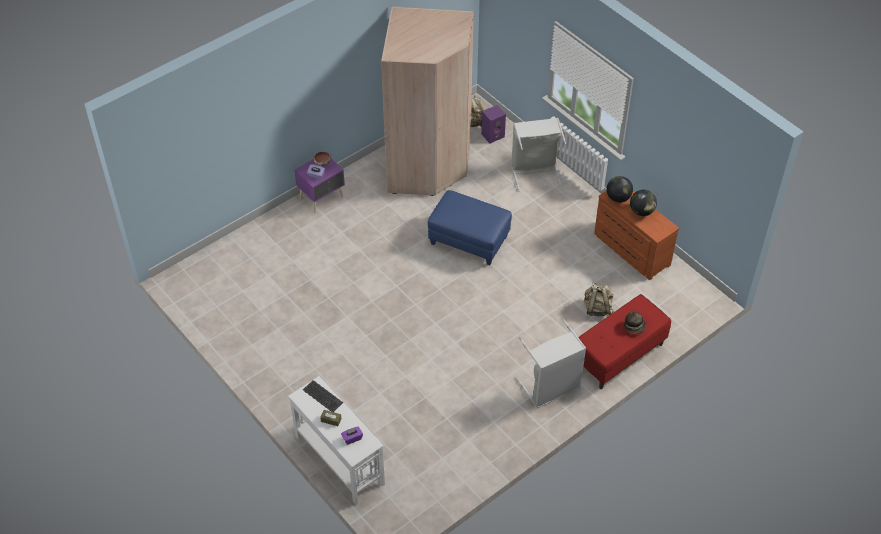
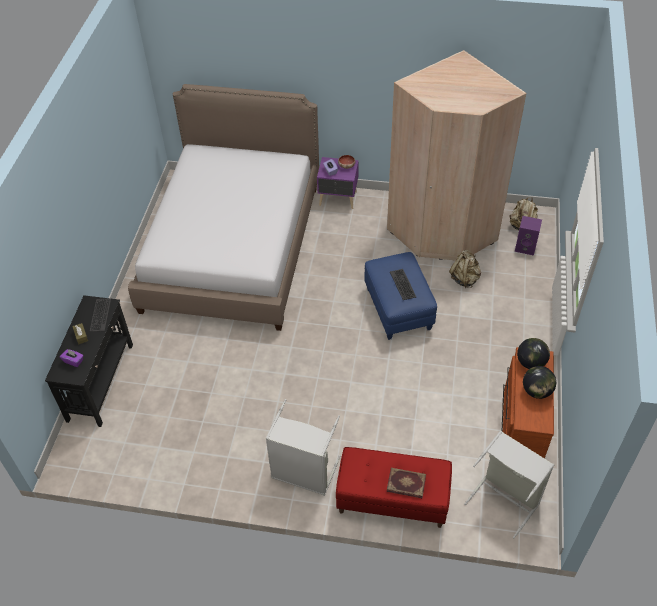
camera: 50 degrees right, 0 degrees up
white console table [288,376,385,505] -> black console table [45,295,133,427]
grey laundry basket [511,118,566,192] -> grey laundry basket moved to [464,431,554,538]
beige backpack [584,283,614,316] -> beige backpack moved to [449,250,481,288]
hat [624,312,646,334] -> book [387,468,426,498]
none -> bed [128,84,319,331]
none -> keyboard [390,269,416,300]

